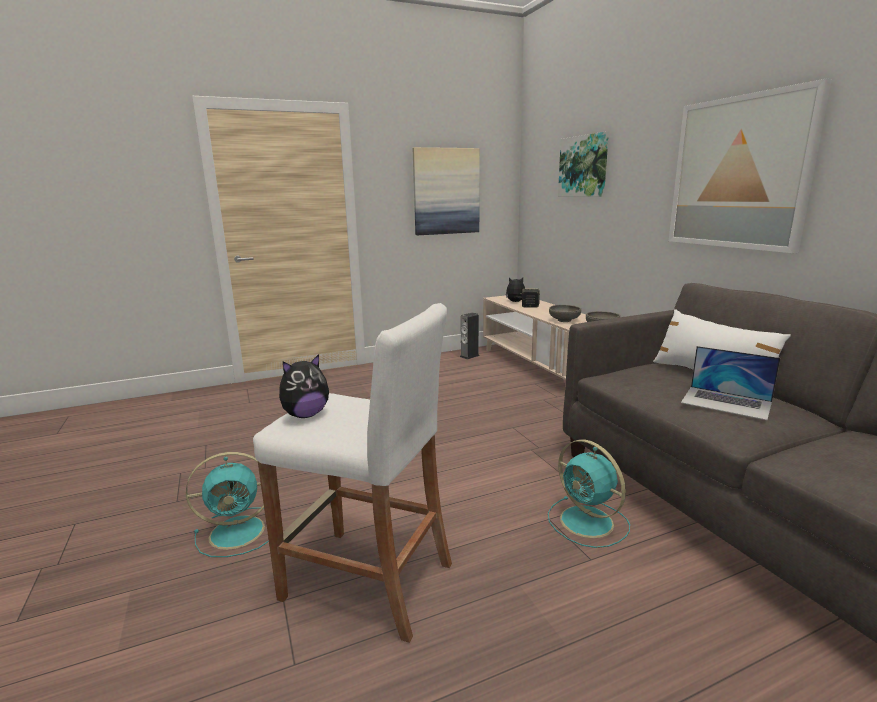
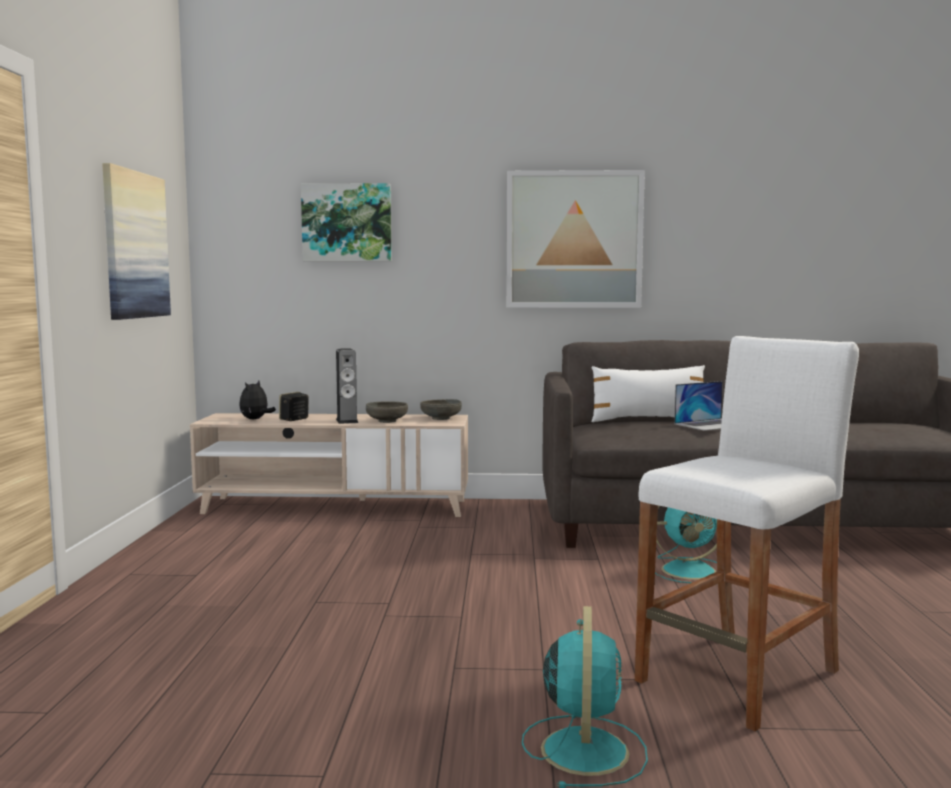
camera: 65 degrees left, 10 degrees down
plush toy [279,354,329,418] -> none
speaker [460,312,480,360] -> speaker moved to [336,348,358,424]

